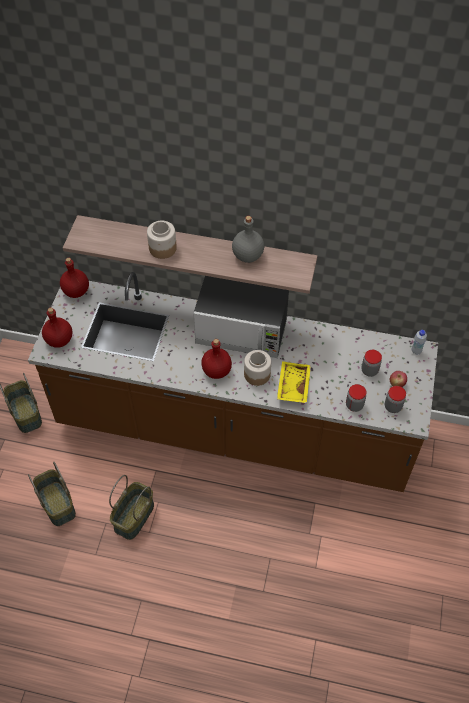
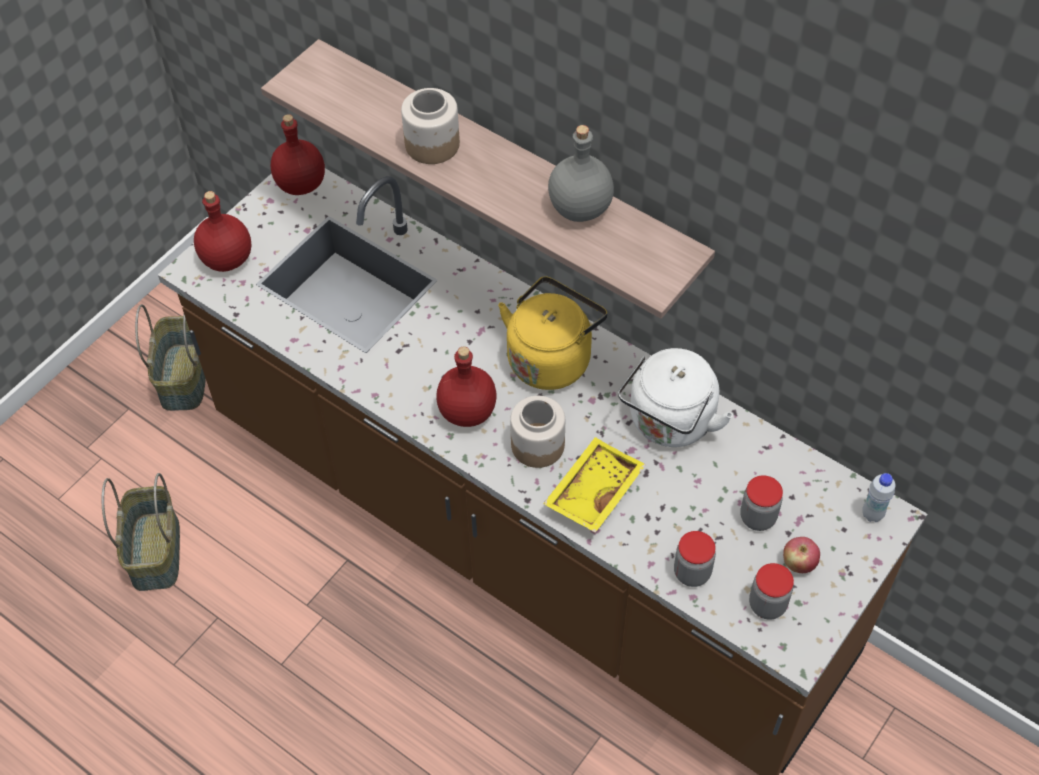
camera: 25 degrees right, 0 degrees up
basket [109,475,154,540] -> none
microwave [193,276,289,358] -> yellow kettle [498,276,607,390]
none -> white kettle [618,348,733,447]

